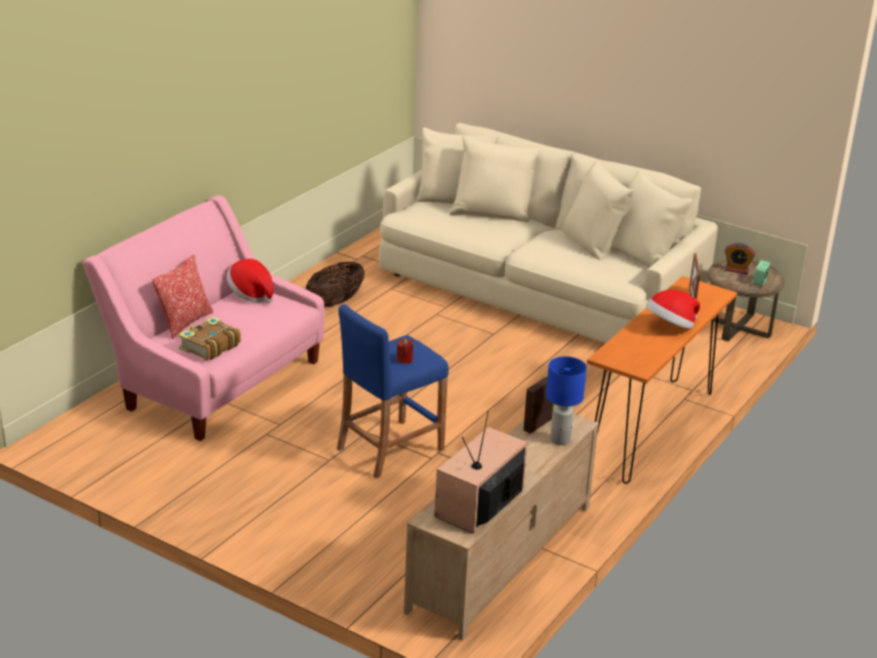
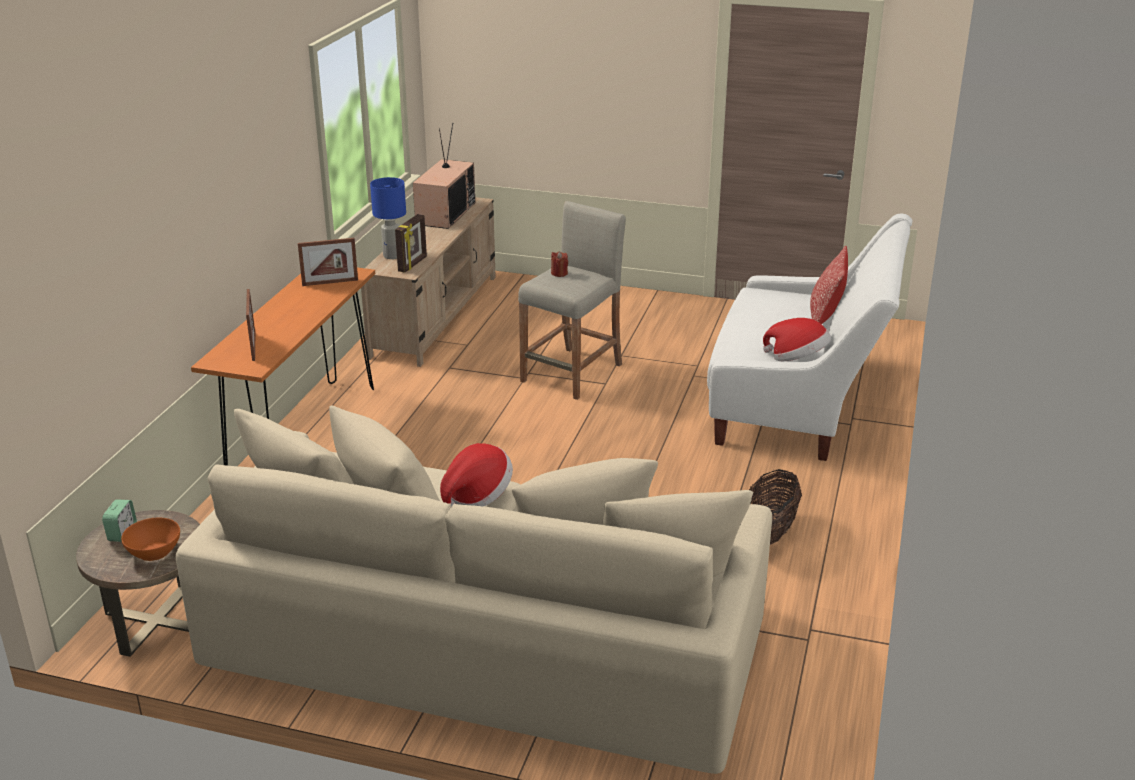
camera: 165 degrees right, 0 degrees up
pink sofa [82,195,325,441] -> white sofa [707,214,913,461]
book [178,317,241,360] -> none
blue stool [337,304,449,479] -> beige stool [518,201,626,400]
hat [646,290,700,329] -> hat moved to [440,443,513,507]
alarm clock [725,243,755,274] -> orange bowl [121,518,180,561]
none -> picture frame [298,238,358,286]

